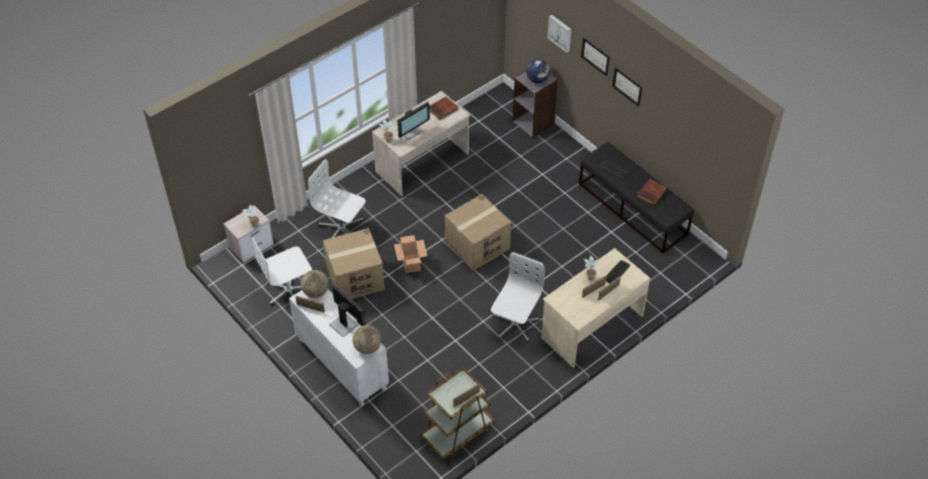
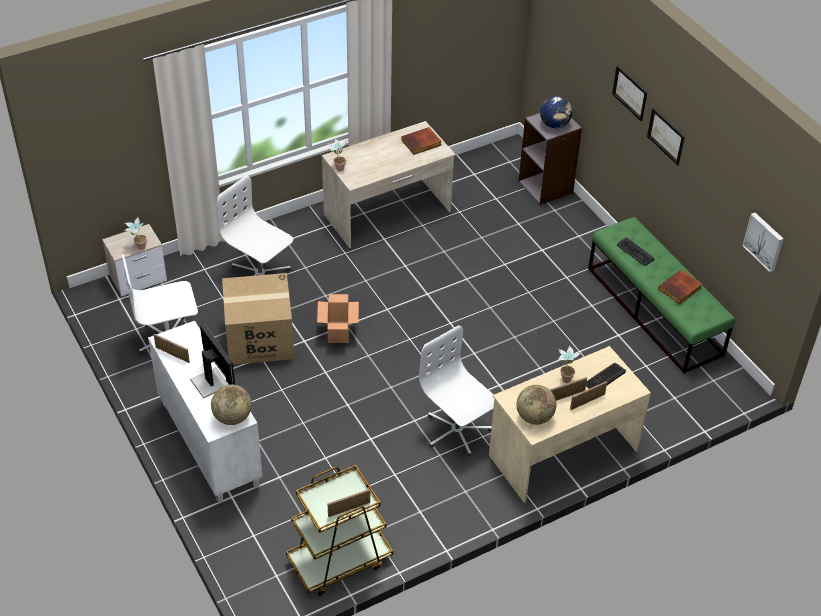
camera: 10 degrees right, 5 degrees down
globe [301,270,329,298] -> globe moved to [516,385,556,425]
monitor [397,102,430,140] -> none
cardboard box [445,194,511,271] -> none
white office chair [491,252,545,342] -> white office chair turned 75 degrees counterclockwise [419,325,494,456]
picture [548,15,572,52] -> picture moved to [742,213,784,272]
black bench [579,142,694,253] -> green bench [588,217,735,374]

